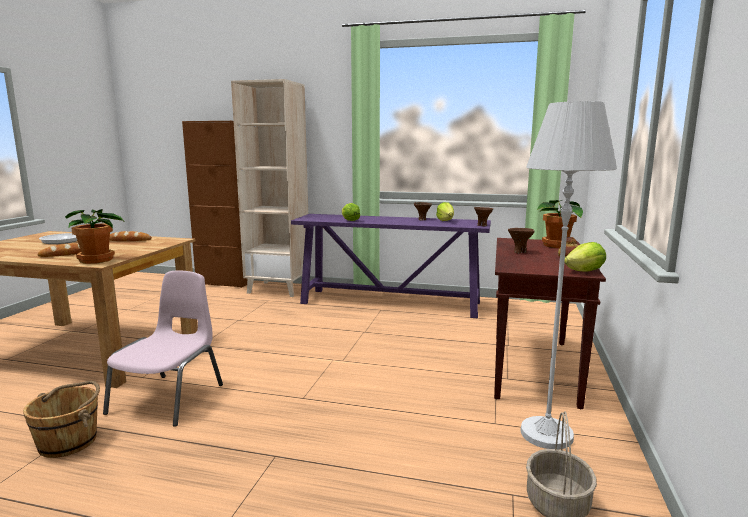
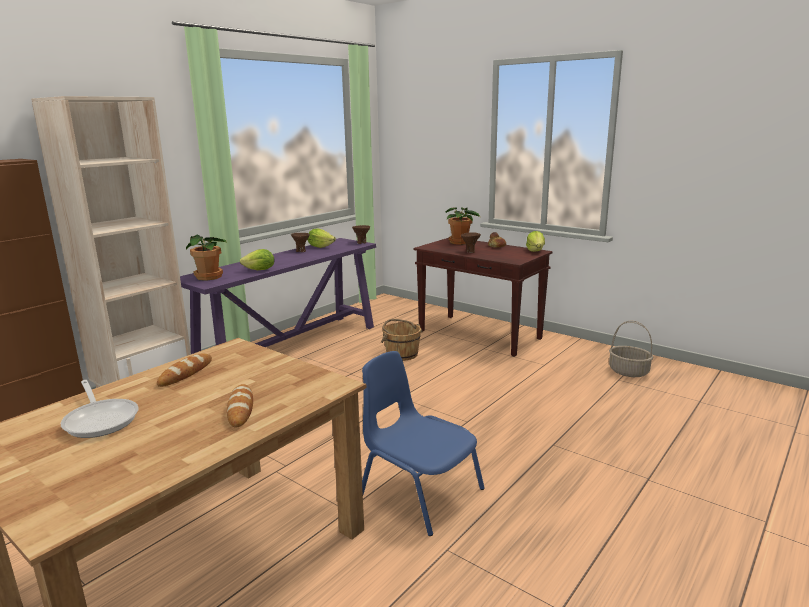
camera: 65 degrees left, 5 degrees up
brown bucket [23,381,100,458] -> brown bucket moved to [381,319,423,361]
potted plant [65,209,126,264] -> potted plant moved to [186,235,227,281]
pink chair [103,270,223,426] -> blue chair [362,351,485,536]
white floor lamp [521,101,617,450] -> none

